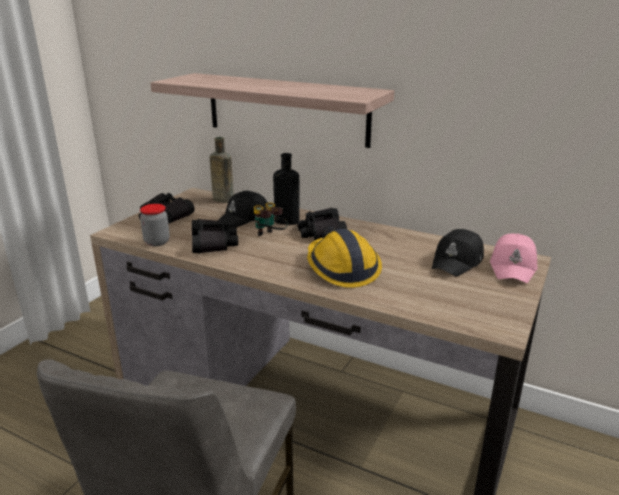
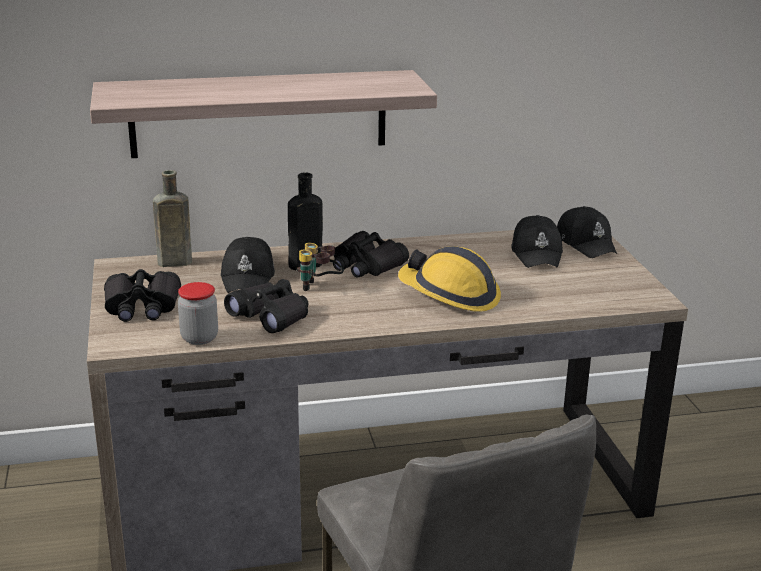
camera: 40 degrees left, 0 degrees up
pink cap [490,233,538,283] -> black cap [557,206,617,258]

